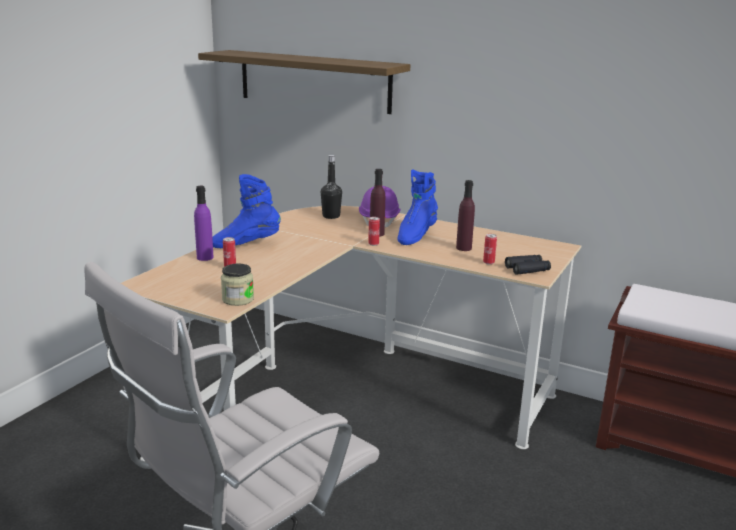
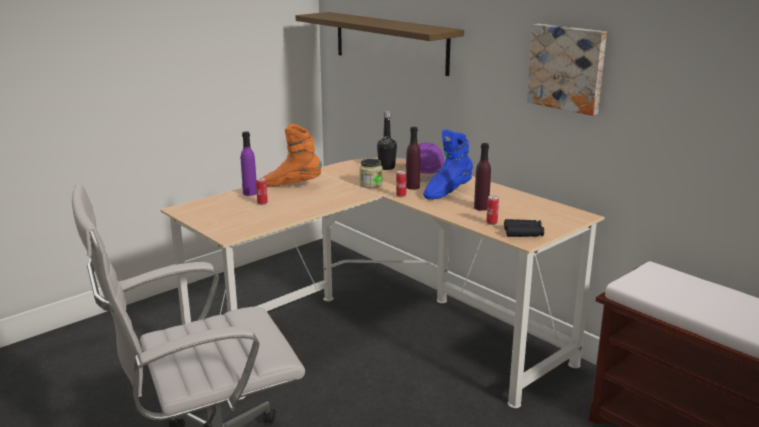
camera: 20 degrees right, 0 degrees up
blue boot [212,174,281,248] -> orange boot [264,124,322,187]
jar [221,263,254,306] -> jar moved to [360,159,383,188]
none -> picture [527,24,607,116]

